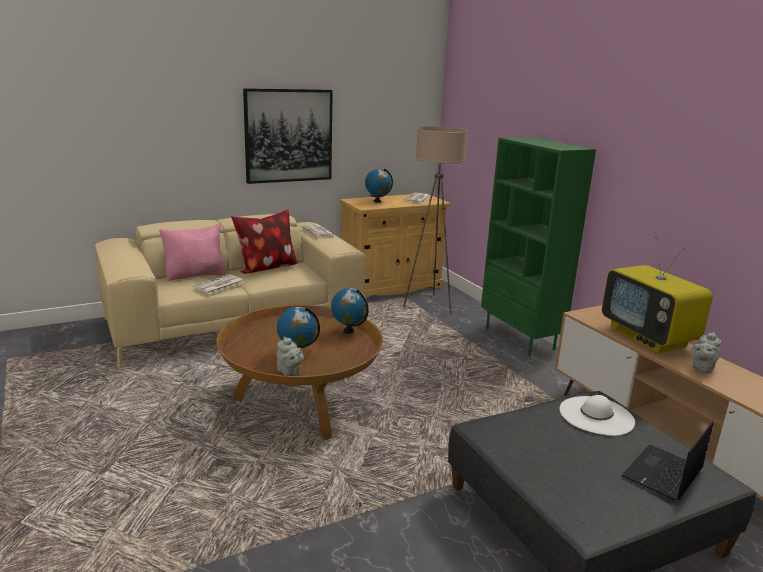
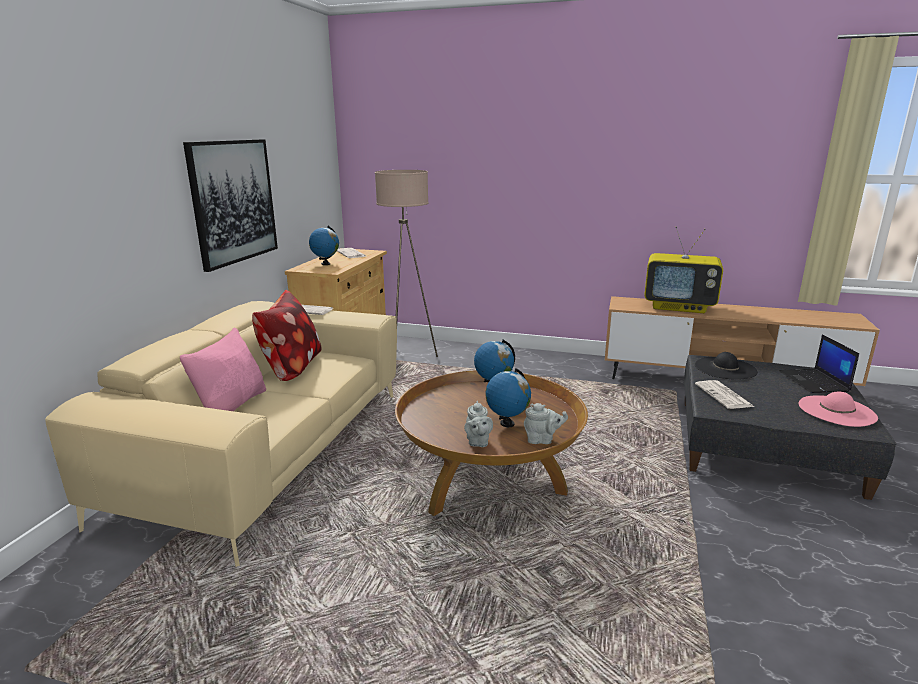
camera: 45 degrees left, 0 degrees up
newspaper [193,275,244,294] -> newspaper moved to [695,380,754,409]
green bookcase [481,137,596,356] -> none
white hat [560,395,635,436] -> black hat [695,352,758,380]
grey teapot [691,332,721,373] -> grey teapot moved to [464,401,493,447]
none -> pink hat [799,391,878,427]

